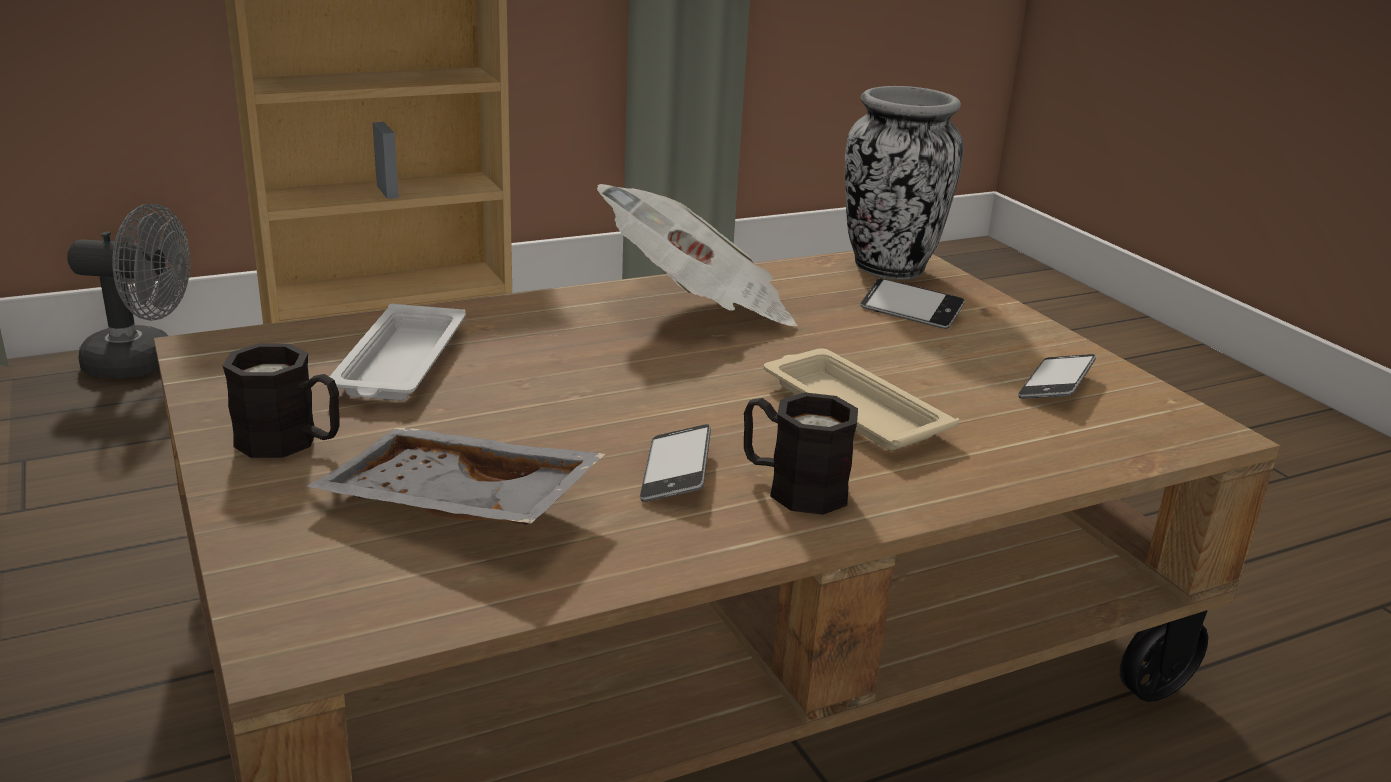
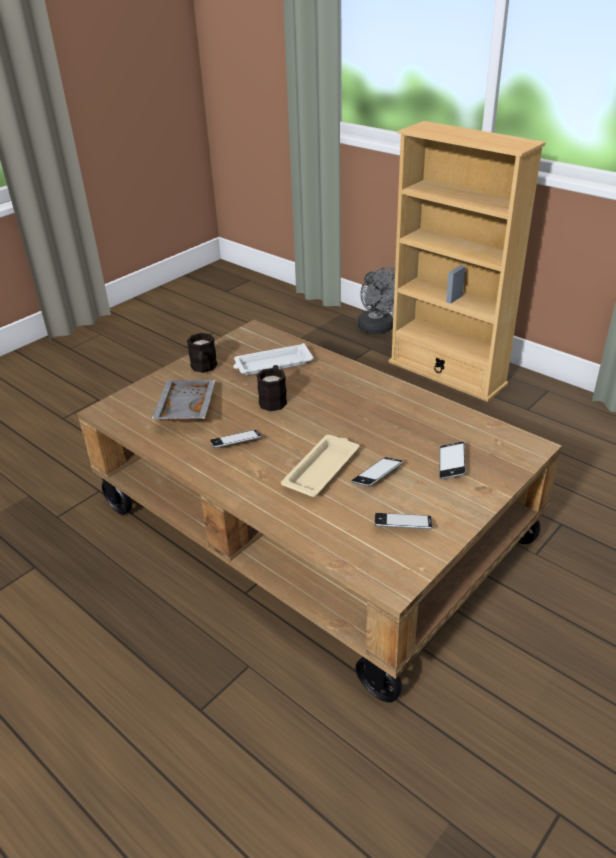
camera: 70 degrees right, 10 degrees up
newspaper [597,184,797,326] -> none
black mug [744,392,858,515] -> black mug moved to [256,365,287,411]
vase [845,86,964,280] -> none
none -> phone [352,457,403,487]

